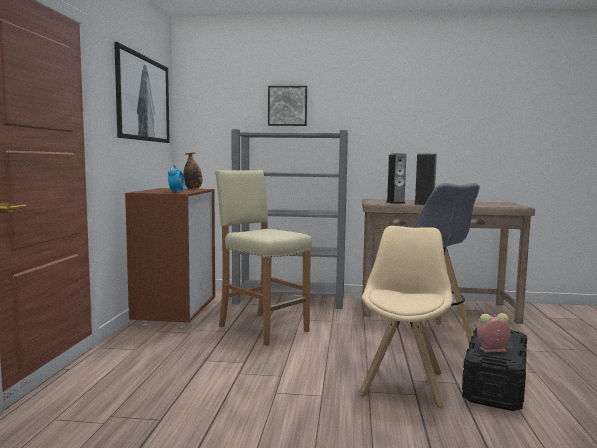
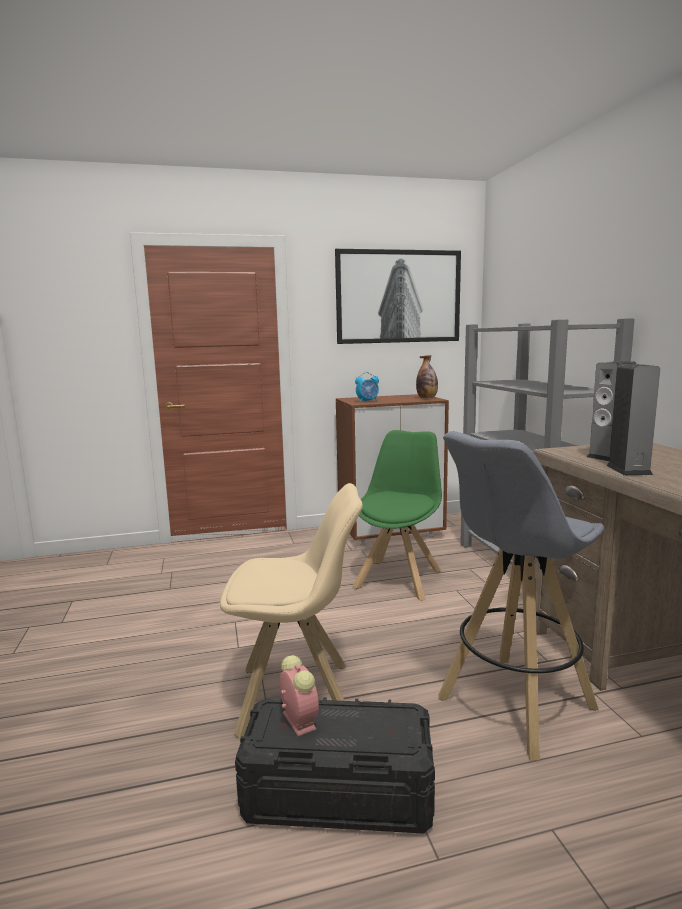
camera: 70 degrees right, 5 degrees up
beige stool [215,170,312,346] -> green chair [353,430,442,601]
picture [268,86,307,126] -> none

